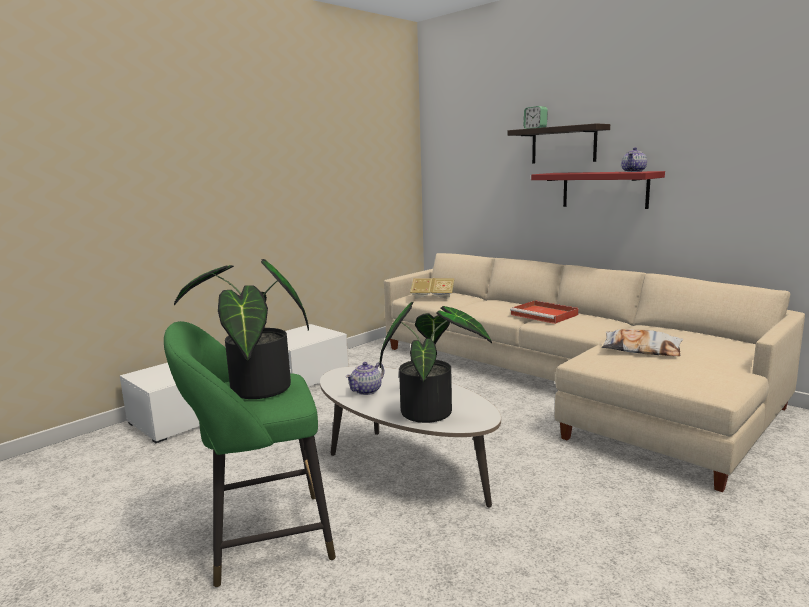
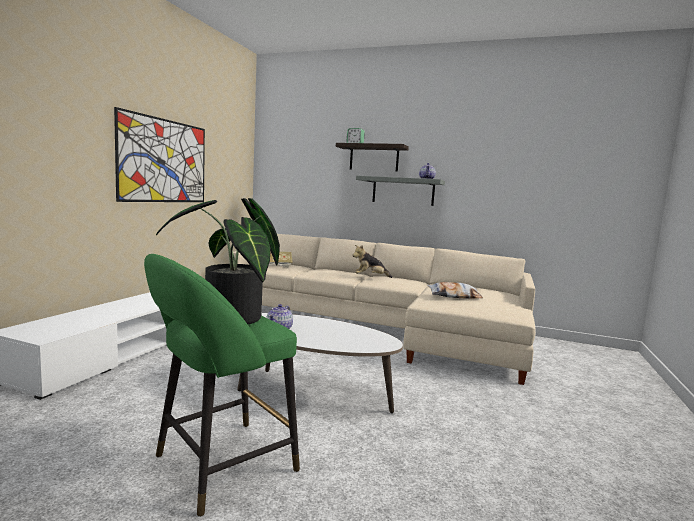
camera: 25 degrees left, 5 degrees down
potted plant [379,302,492,423] -> none
red tray [510,300,579,324] -> plush toy [353,245,393,278]
red shelf [531,171,665,209] -> grey shelf [356,176,445,206]
none -> picture [114,107,205,202]

